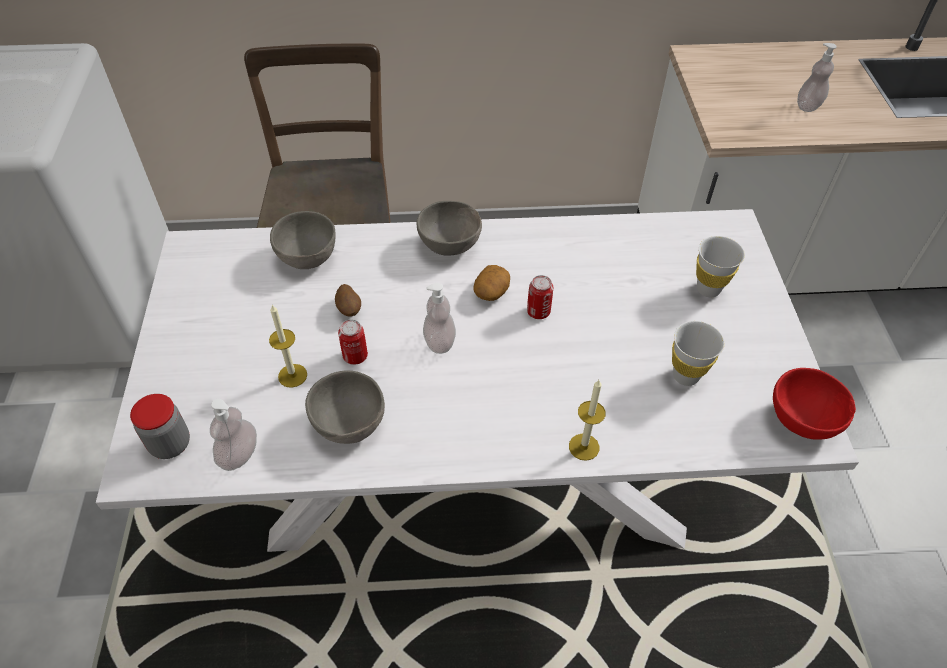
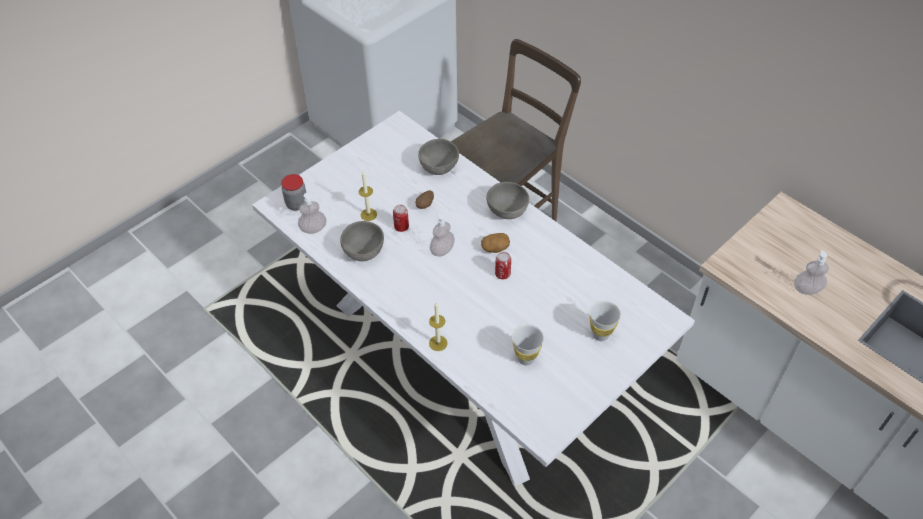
camera: 50 degrees right, 0 degrees up
red bowl [773,368,856,440] -> none

